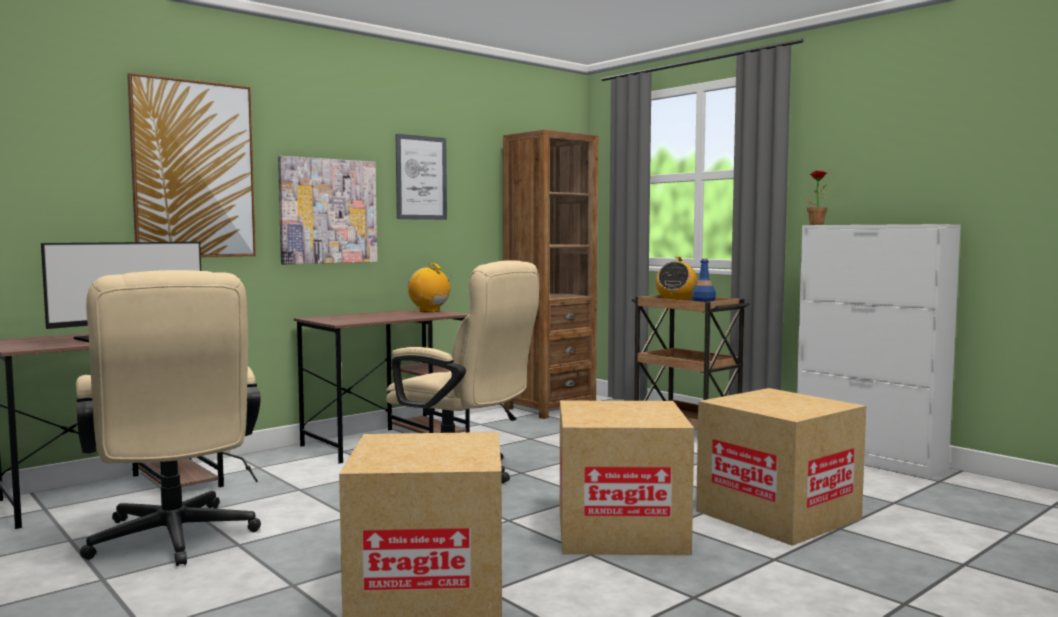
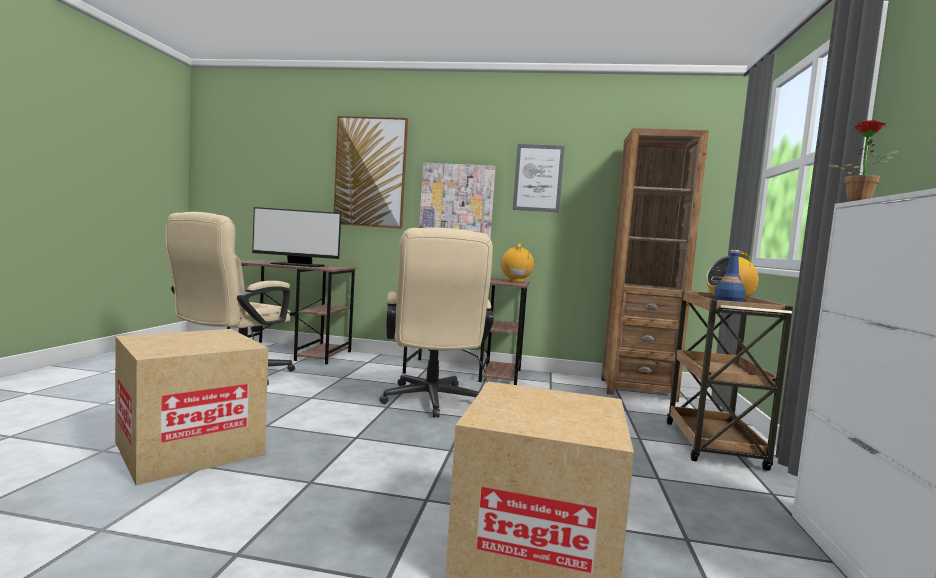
camera: 50 degrees right, 0 degrees up
cardboard box [560,401,694,555] -> none

